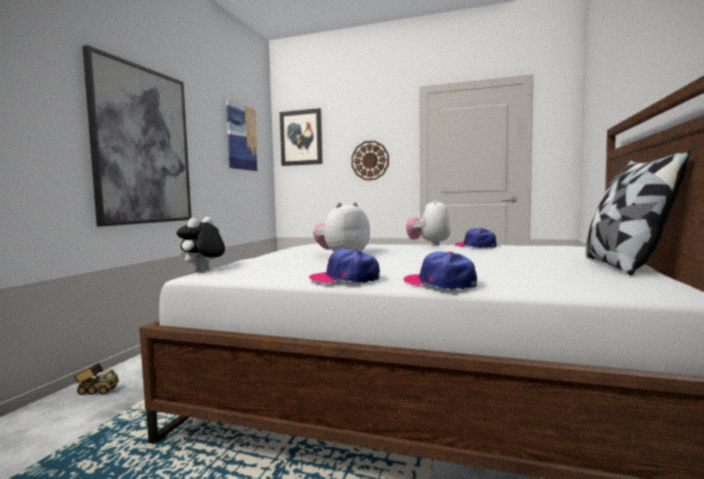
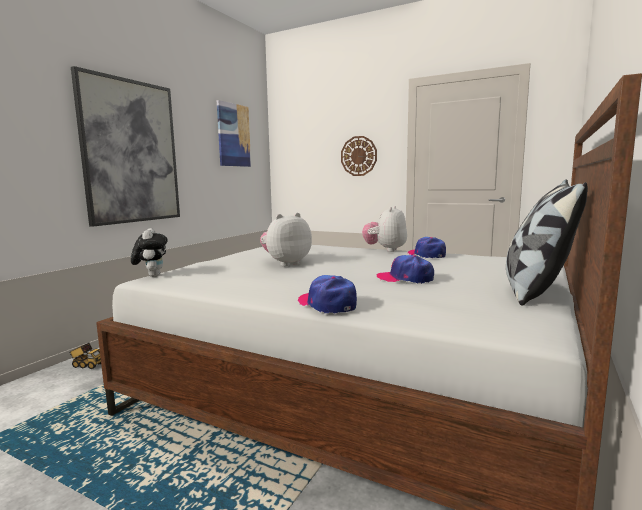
camera: 10 degrees right, 5 degrees up
plush toy [177,217,225,272] -> plush toy turned 135 degrees clockwise [131,228,168,277]
picture [280,108,322,166] -> none
cap [309,249,380,283] -> cap moved to [377,255,434,284]

